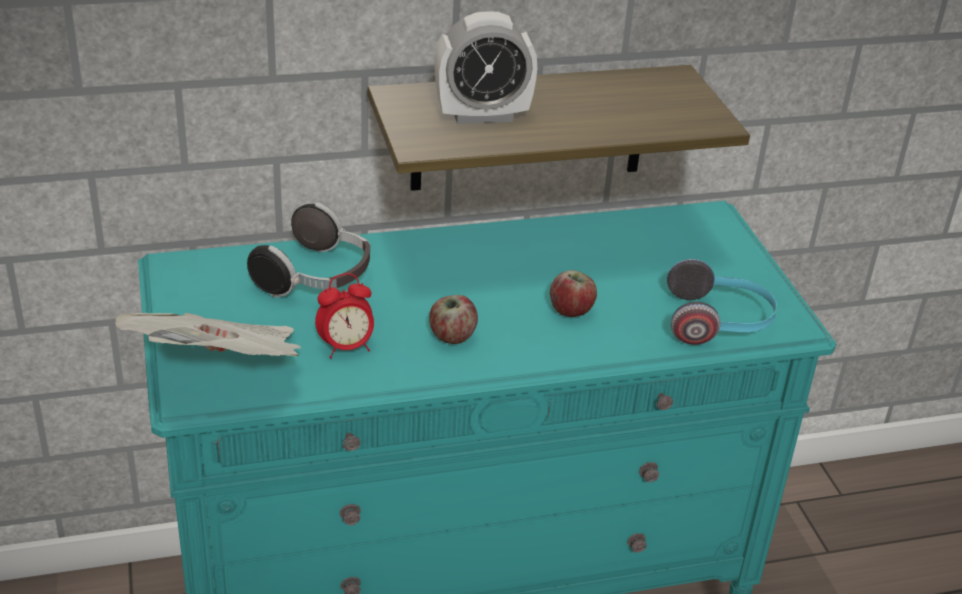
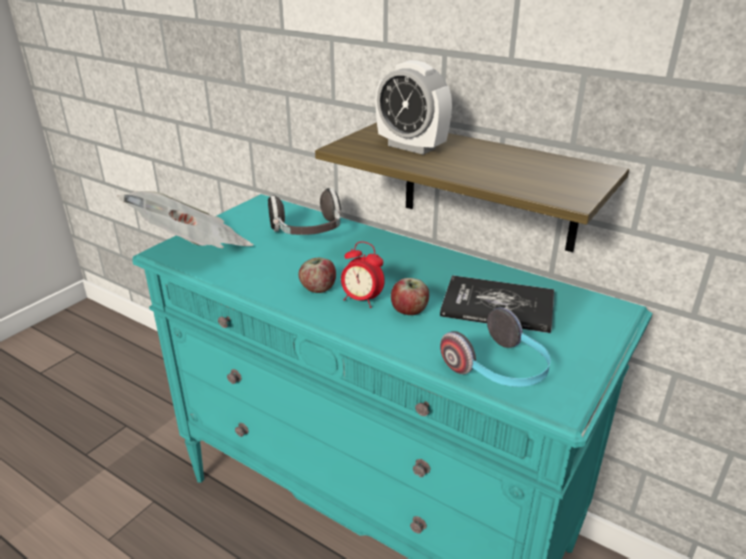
camera: 50 degrees right, 5 degrees down
alarm clock [315,273,374,358] -> alarm clock moved to [341,241,385,308]
none -> book [440,275,554,333]

